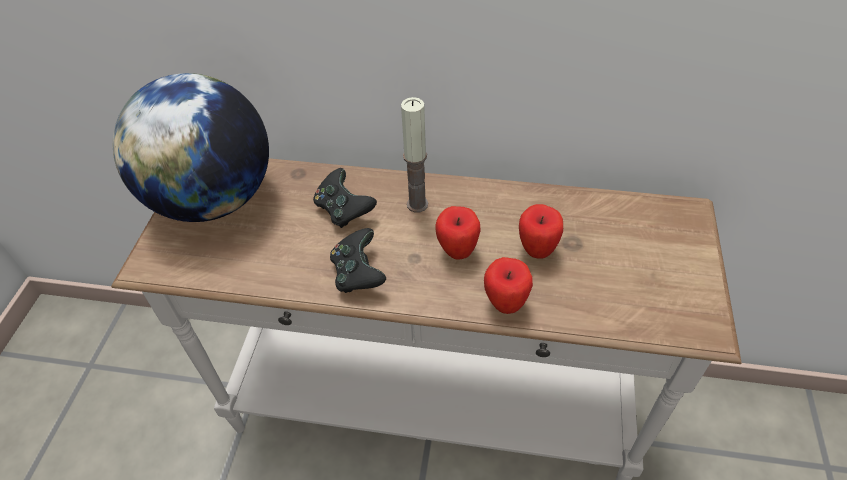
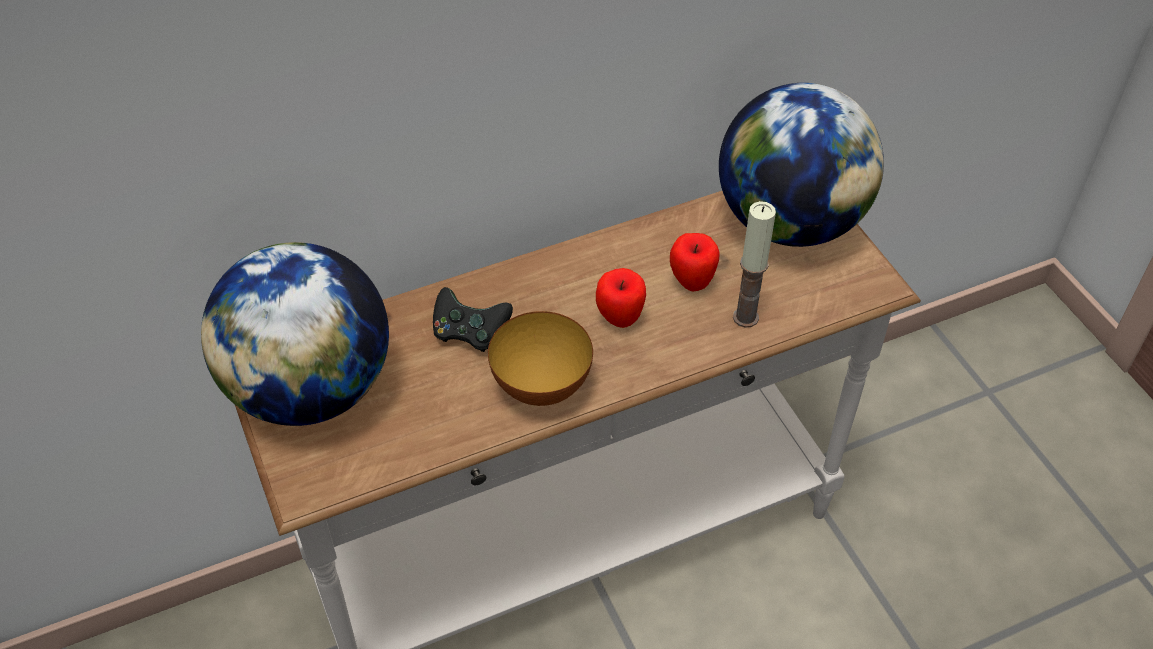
camera: 35 degrees left, 0 degrees up
black game controller [330,228,386,293] -> bowl [488,311,593,406]
candle [401,97,428,212] -> candle moved to [733,201,776,328]
apple [484,257,533,314] -> none
none -> globe [719,83,884,247]

